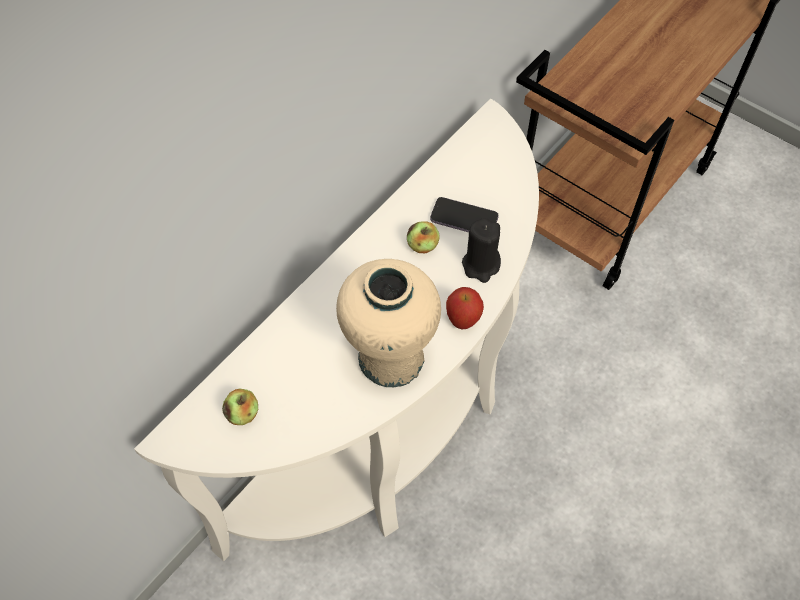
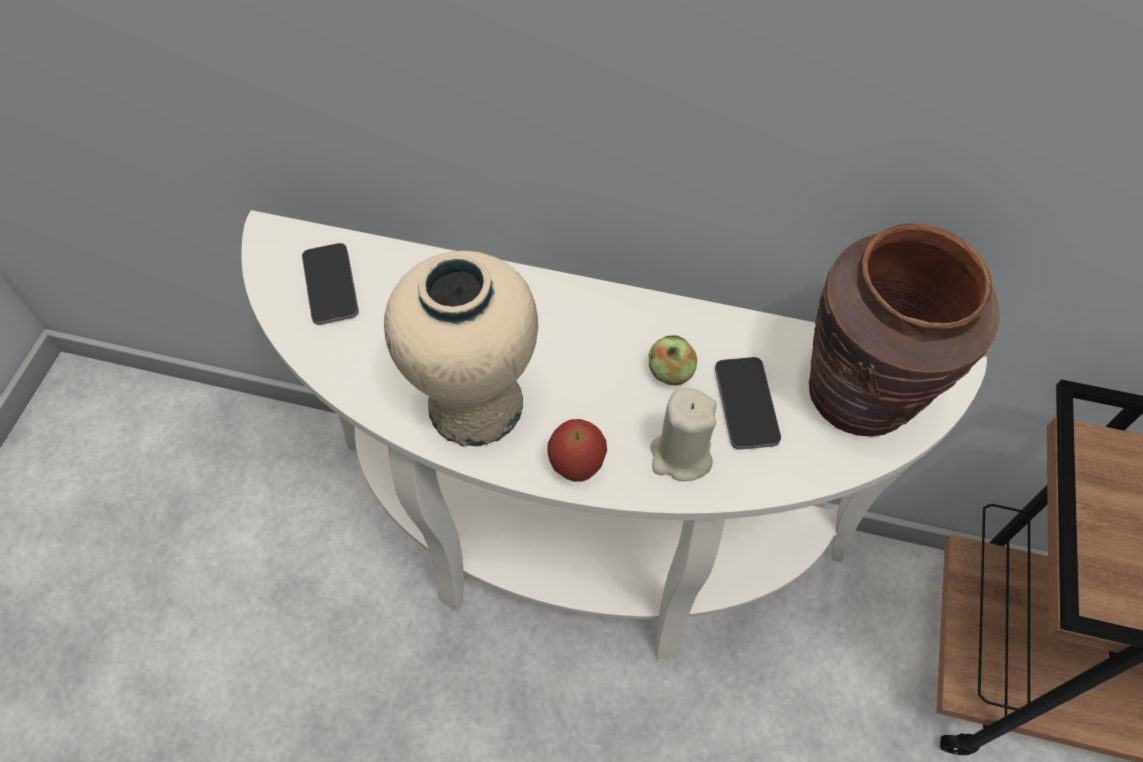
camera: 65 degrees right, 0 degrees up
apple [222,388,258,425] -> phone [302,243,359,325]
black candle [462,218,501,283] -> beige candle [650,388,717,481]
none -> brown vase [809,223,1000,436]

